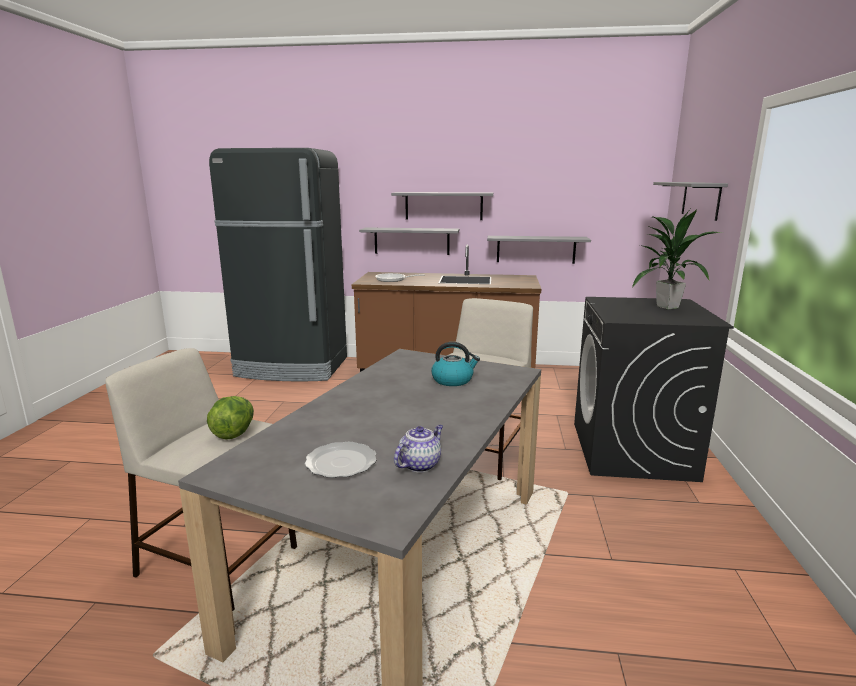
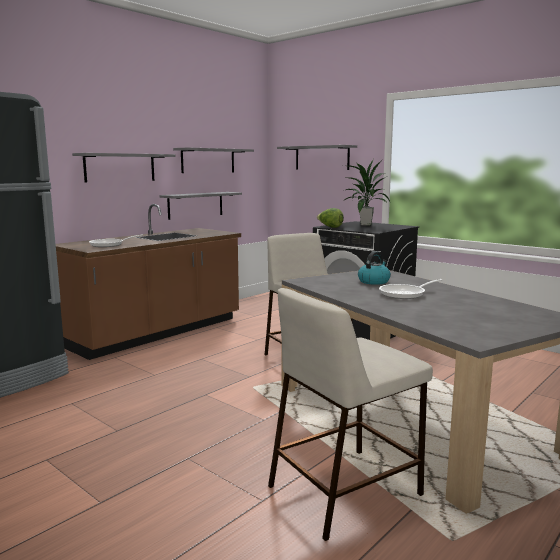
camera: 55 degrees left, 5 degrees down
lettuce [207,396,254,440] -> lettuce moved to [317,208,344,228]
plate [305,442,376,478] -> none
grey shelf [359,227,460,255] -> grey shelf moved to [173,147,254,173]
teapot [394,425,443,473] -> none
none -> frying pan [379,279,443,299]

